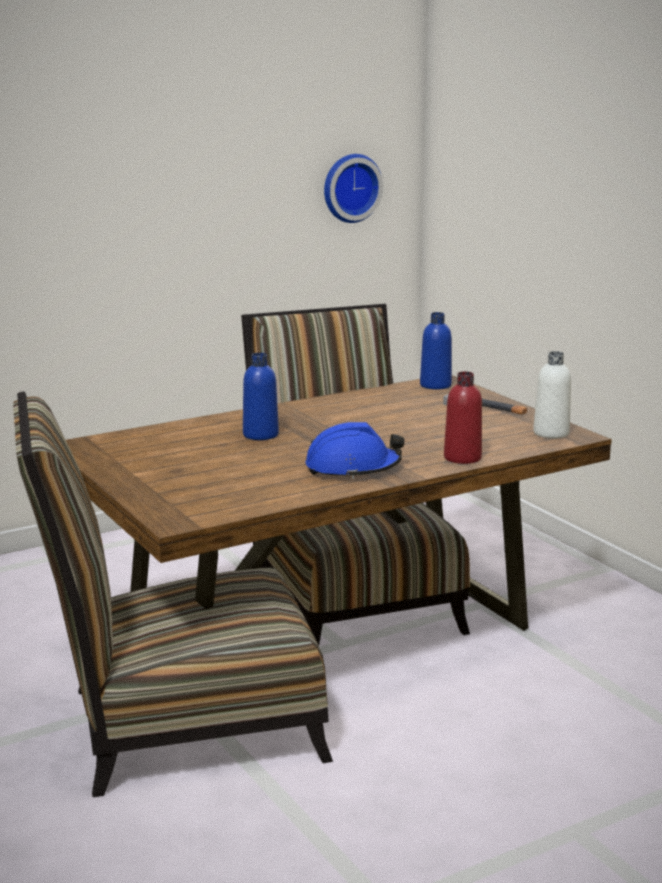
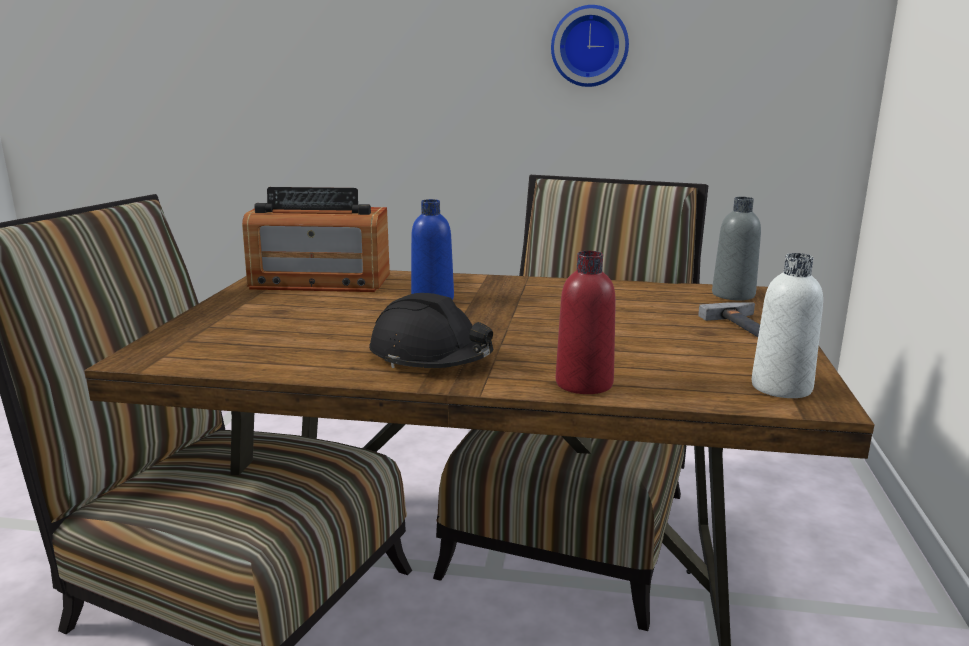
camera: 40 degrees right, 0 degrees up
blue hard hat [305,422,404,479] -> black hard hat [369,293,493,368]
wall clock [324,154,383,223] -> wall clock moved to [551,5,629,87]
blue bottle [420,312,452,390] -> grey bottle [712,197,761,300]
none -> radio [242,187,390,292]

